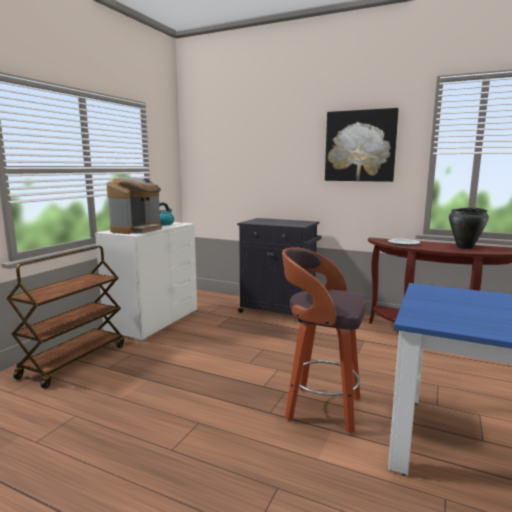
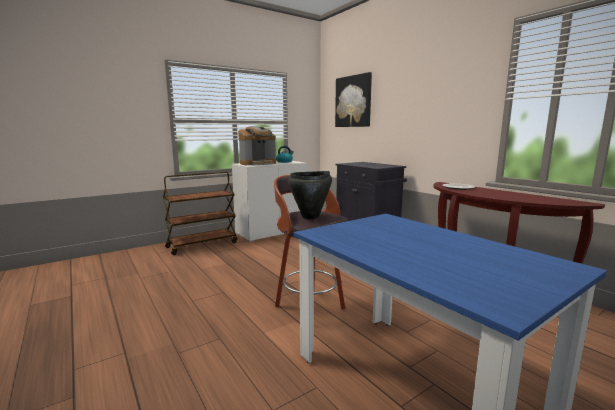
camera: 30 degrees right, 0 degrees up
picture [325,108,399,182] -> picture moved to [335,72,372,127]
black cooking pot [449,208,489,249] -> black cooking pot moved to [288,171,332,219]

